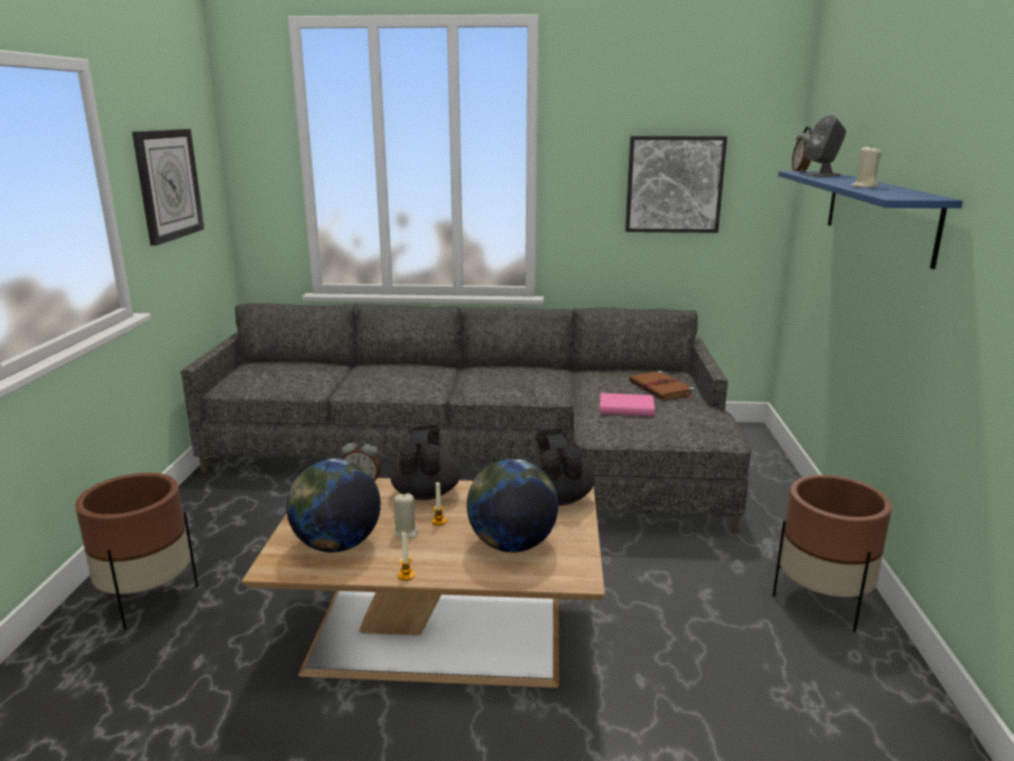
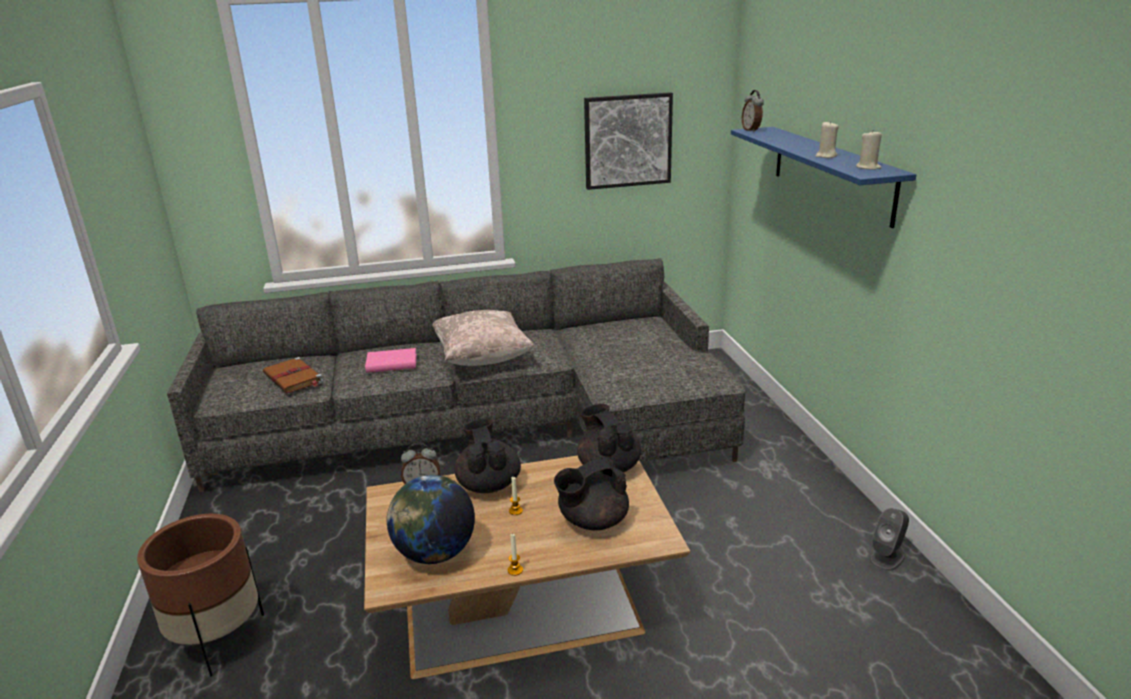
camera: 15 degrees left, 5 degrees up
wall clock [132,129,204,246] -> none
beige candle [393,493,419,539] -> beige candle moved to [856,131,882,170]
globe [467,459,559,552] -> black teapot [554,456,629,530]
pink book [600,393,655,416] -> pink book moved to [365,348,417,373]
brown book [629,371,694,400] -> brown book moved to [263,357,323,393]
brown planter [772,475,892,632] -> none
grey speaker [804,115,846,177] -> grey speaker moved to [869,508,909,571]
none -> beige pillow [432,310,534,366]

